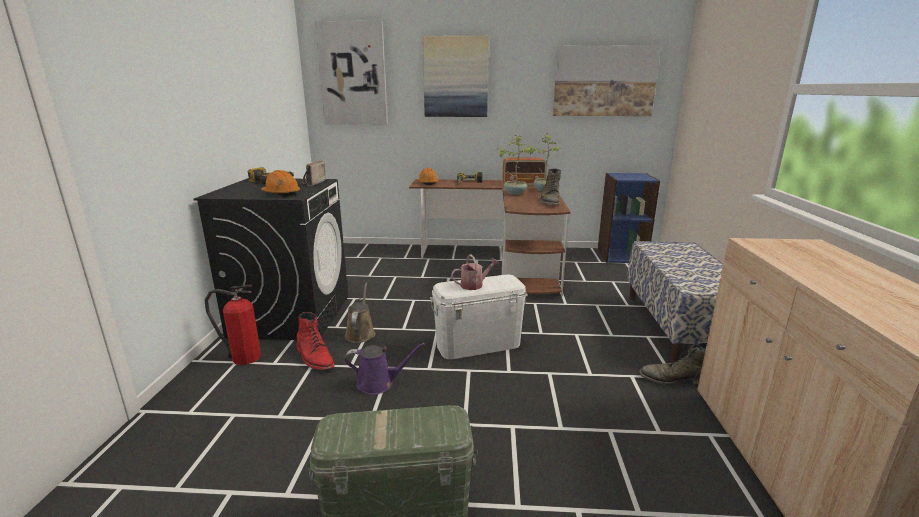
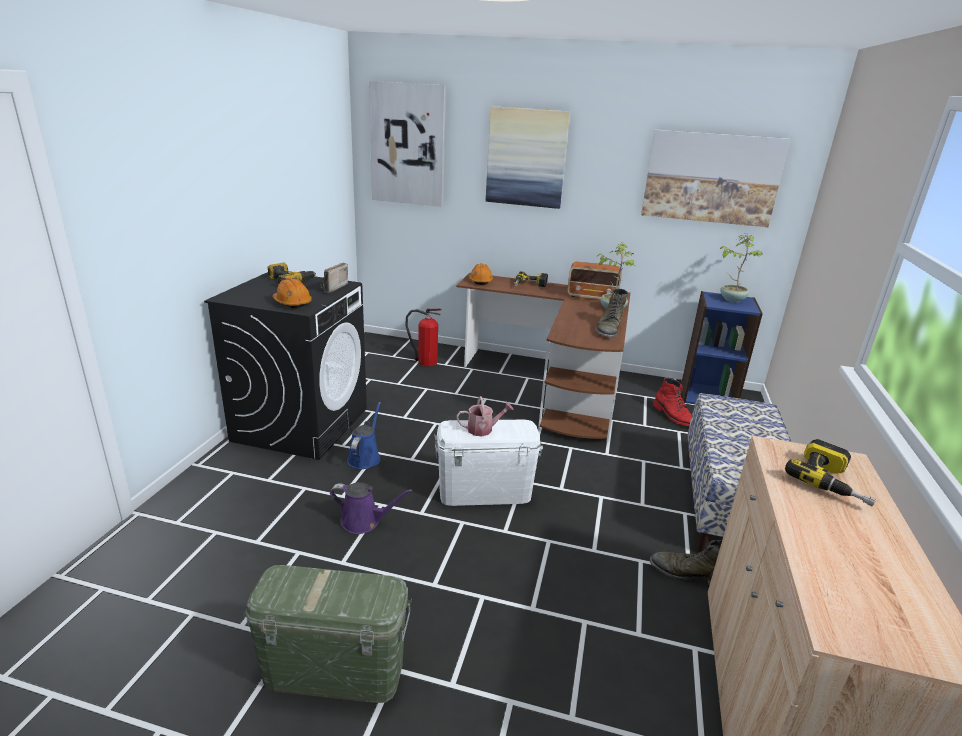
camera: 10 degrees right, 5 degrees up
fire extinguisher [204,284,261,365] -> fire extinguisher moved to [405,309,442,366]
red boot [296,312,334,370] -> red boot moved to [653,378,692,426]
brown watering can [345,283,375,343] -> blue watering can [347,402,381,469]
potted plant [496,135,532,195] -> potted plant moved to [719,233,763,303]
none -> power drill [785,439,876,507]

